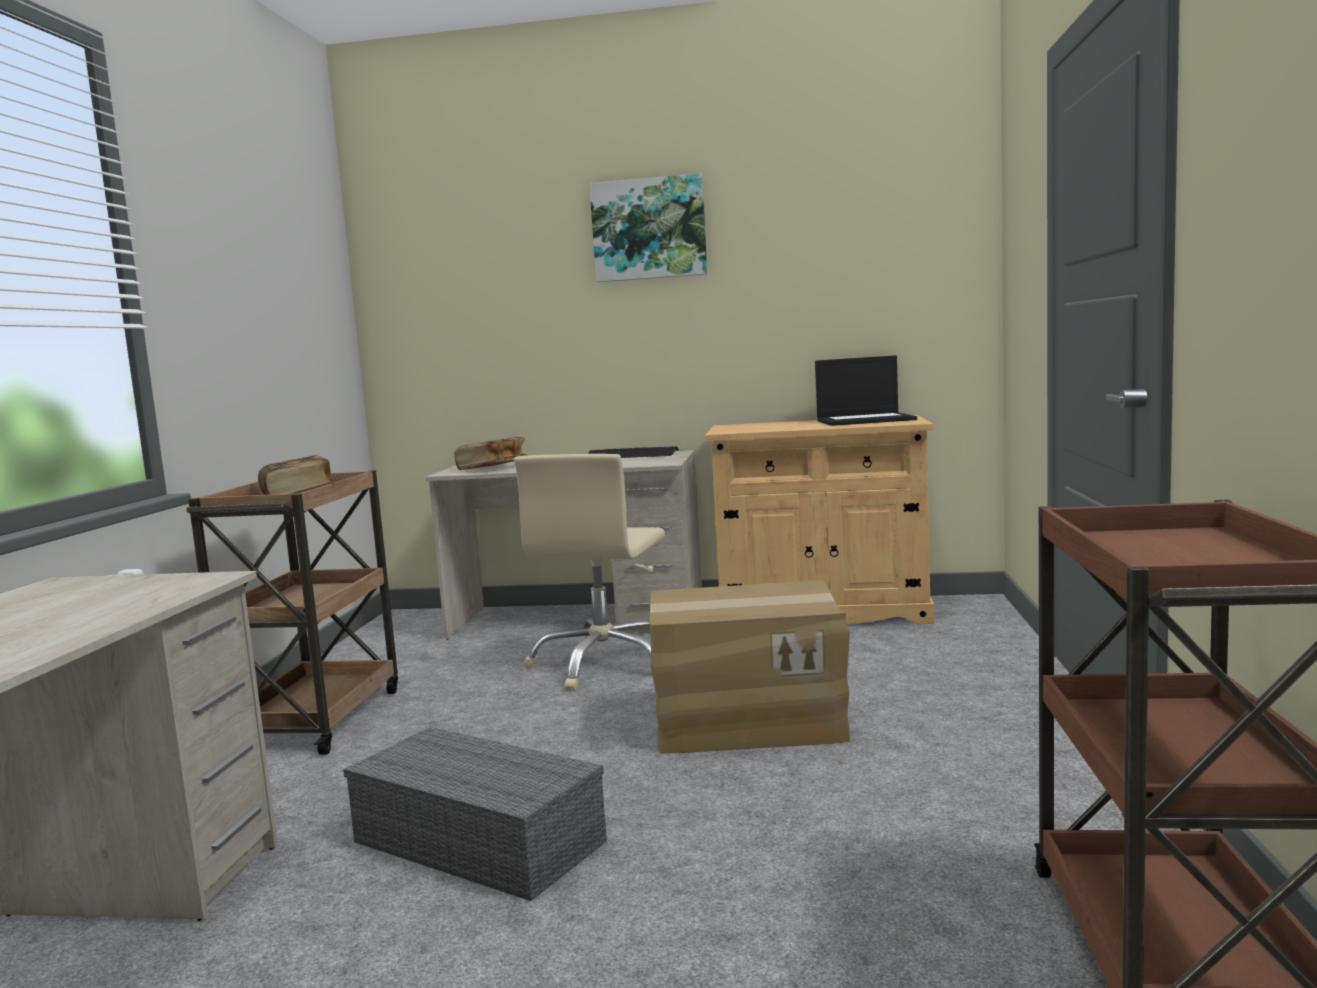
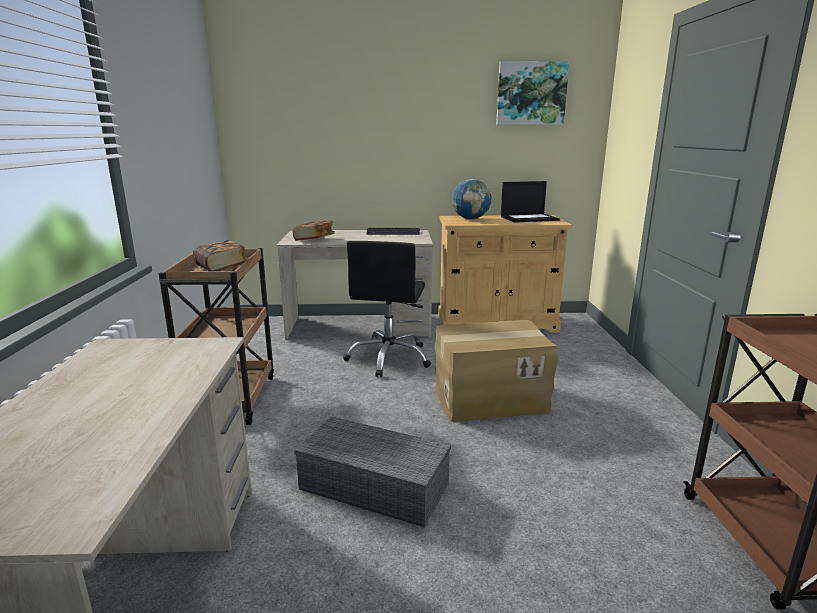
camera: 10 degrees left, 10 degrees up
beige office chair [514,454,665,691] -> black office chair [343,241,431,377]
picture [589,173,708,282] -> picture moved to [496,61,569,125]
none -> globe [452,179,492,219]

